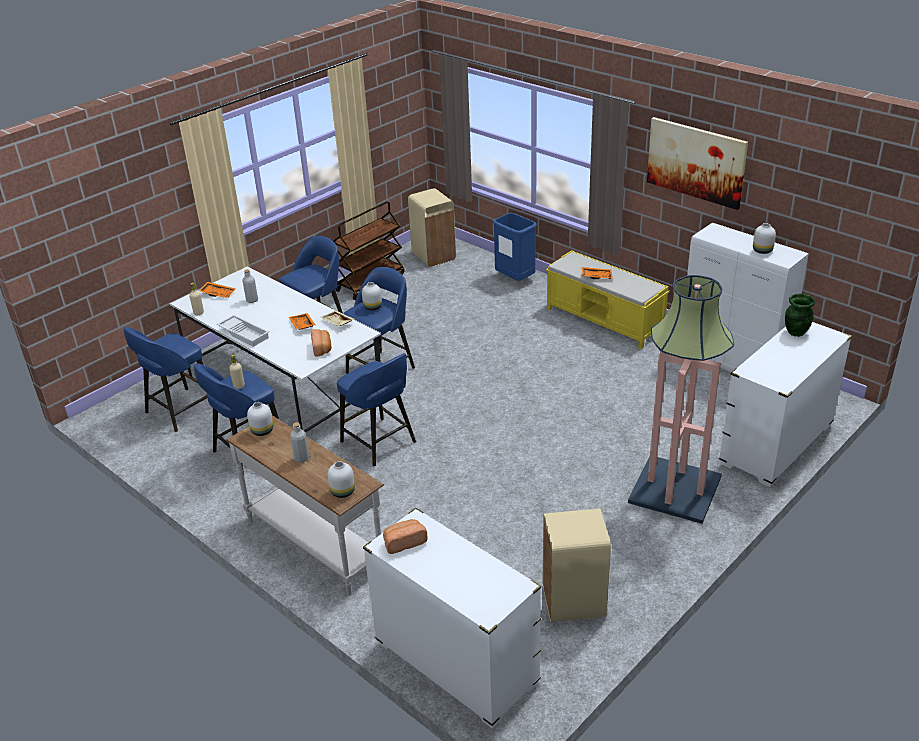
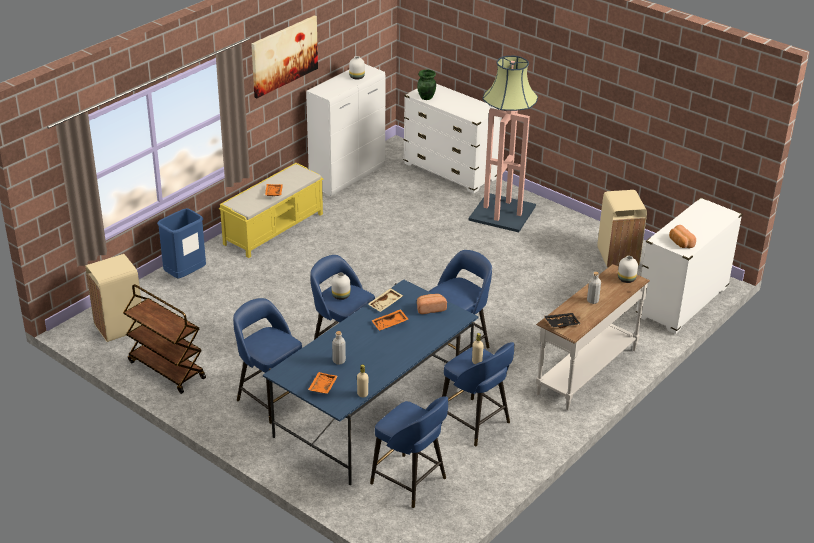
camera: 95 degrees left, 0 degrees up
white dining table [170,267,381,433] -> blue dining table [263,280,479,485]
white tray [217,315,269,347] -> none
white vase [247,402,273,436] -> black tray [544,313,581,328]

